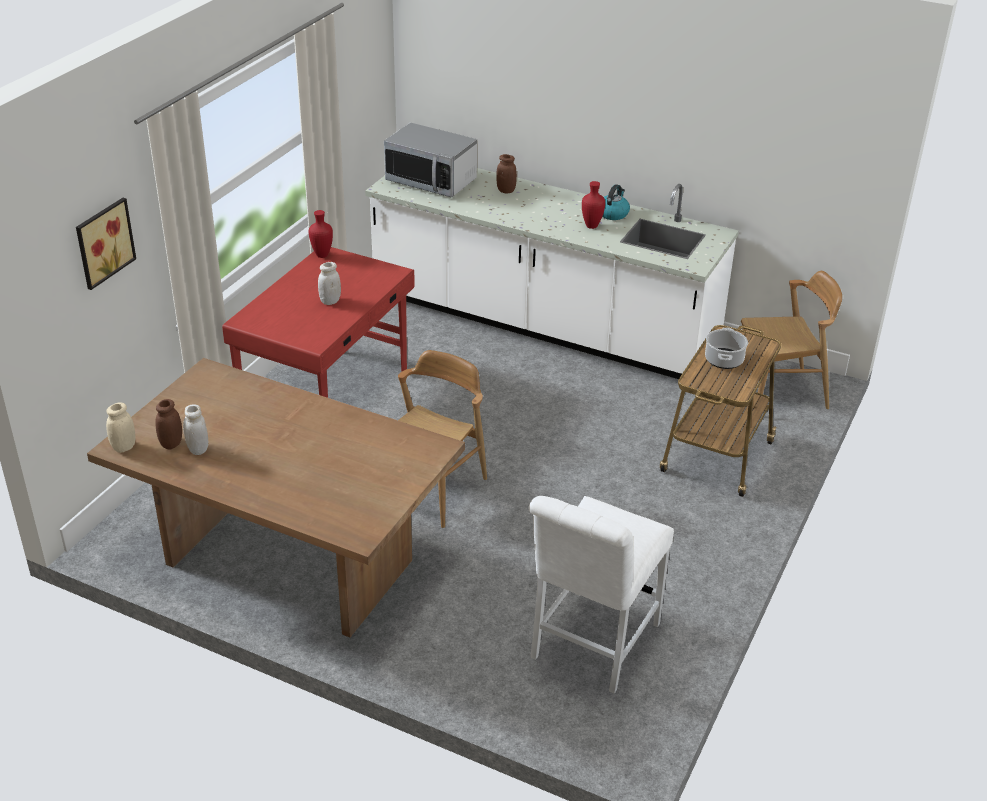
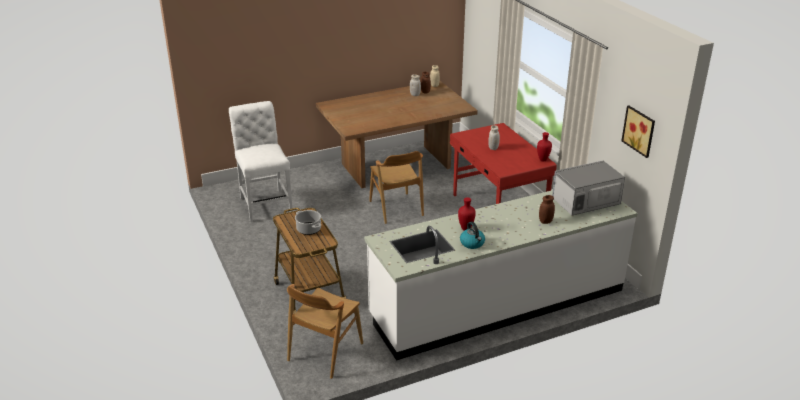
camera: 130 degrees right, 5 degrees down
picture [76,198,136,290] -> picture moved to [622,105,655,158]

